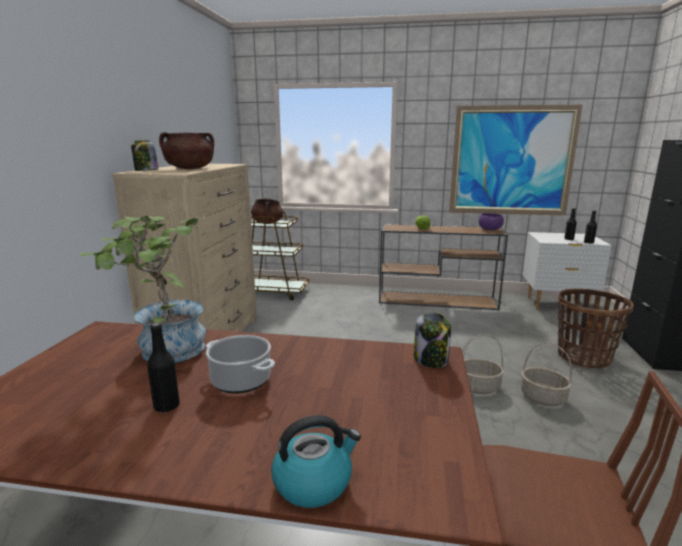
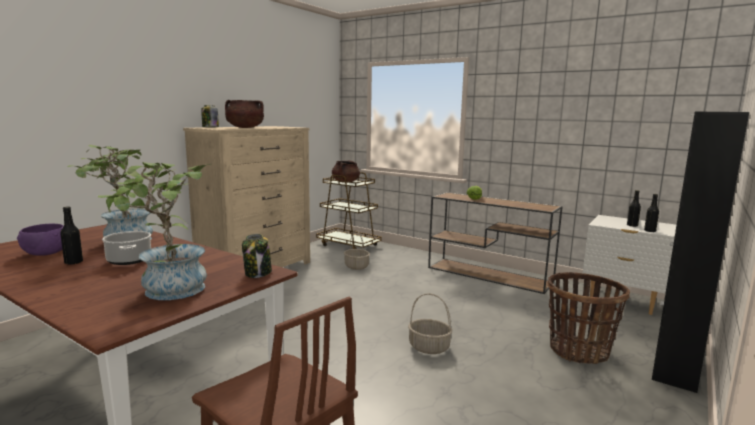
camera: 25 degrees right, 5 degrees down
kettle [271,415,361,508] -> none
picture [449,105,583,216] -> none
purple bowl [479,213,504,230] -> purple bowl moved to [17,224,64,256]
basket [521,342,572,406] -> basket moved to [344,230,370,270]
none -> potted plant [98,162,210,300]

